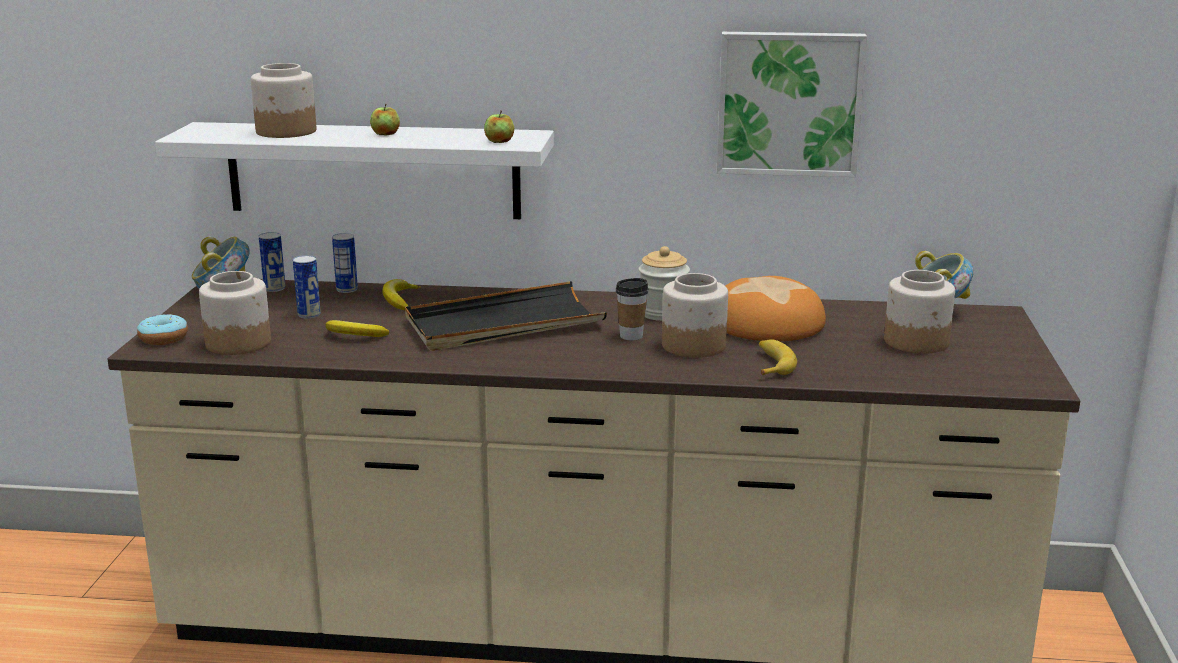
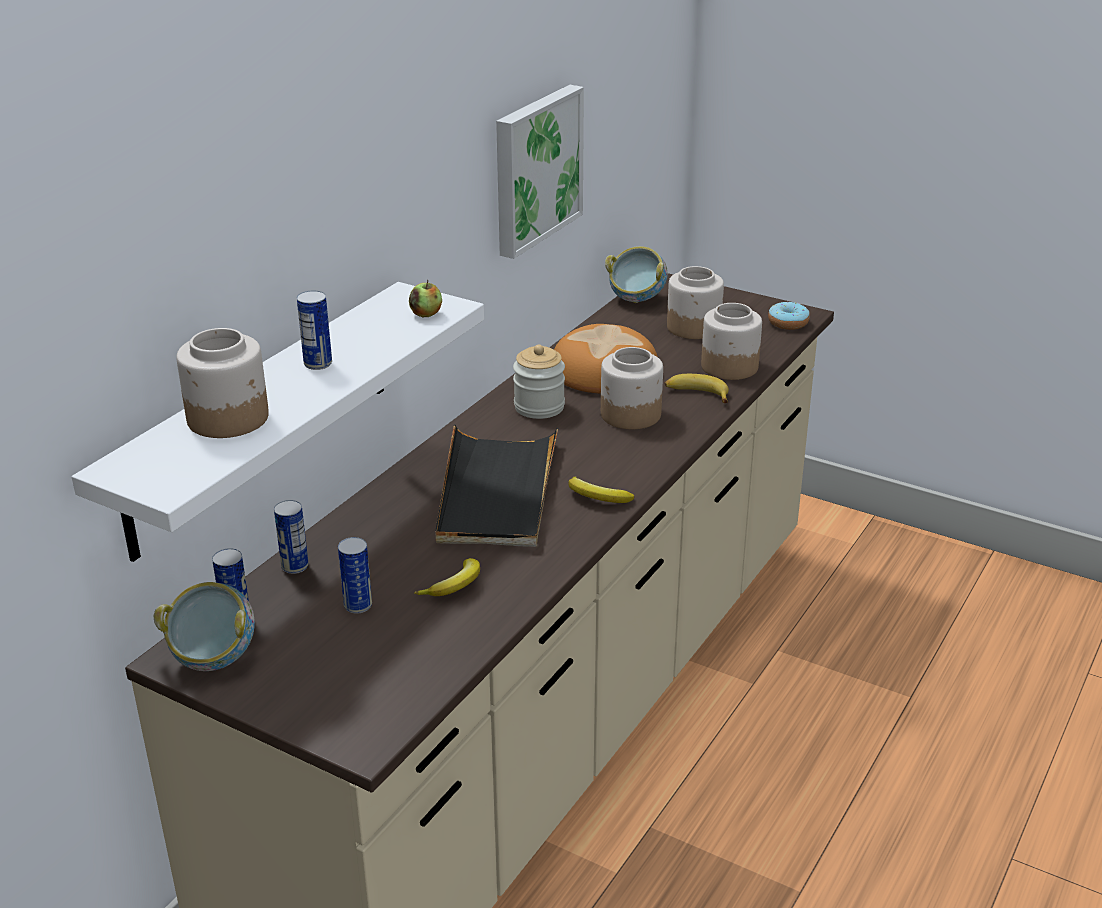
camera: 65 degrees left, 10 degrees up
donut [137,314,188,345] -> donut moved to [768,302,810,330]
jar [199,271,271,355] -> jar moved to [701,303,762,380]
apple [370,104,400,136] -> can [297,291,332,370]
banana [383,279,421,310] -> banana moved to [568,476,634,503]
cup [616,278,648,340] -> none

